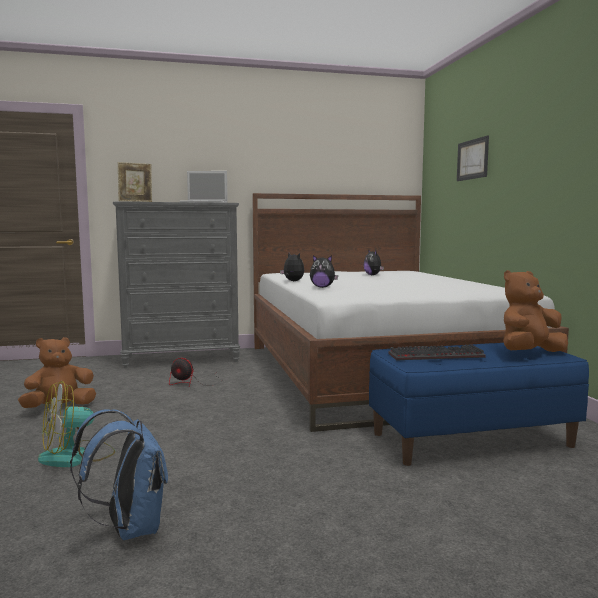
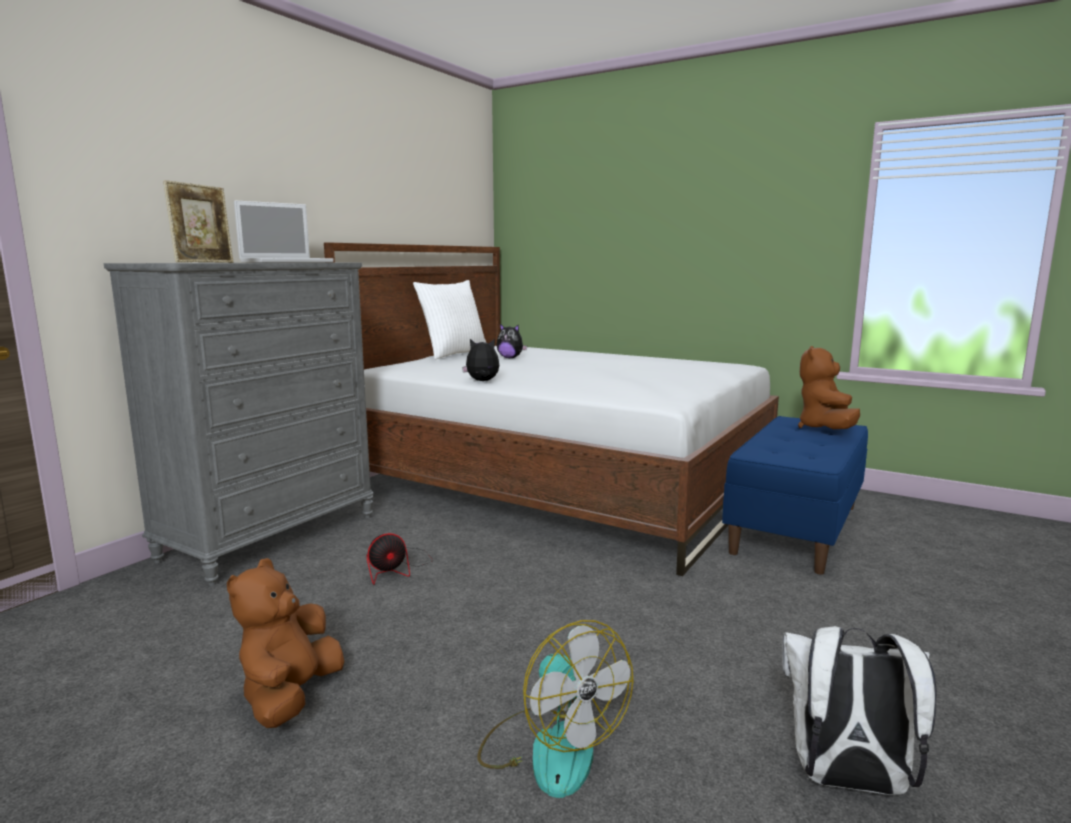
camera: 45 degrees left, 5 degrees up
fan [38,381,115,467] -> fan turned 45 degrees counterclockwise [477,620,633,798]
blue backpack [70,409,168,540] -> white backpack [782,626,936,795]
plush toy [310,255,338,288] -> none
keyboard [388,345,485,360] -> none
picture [457,135,489,181] -> none
none -> white pillow [413,280,486,359]

